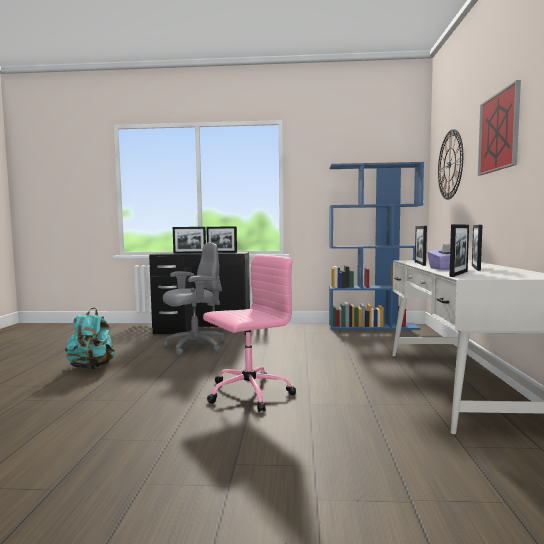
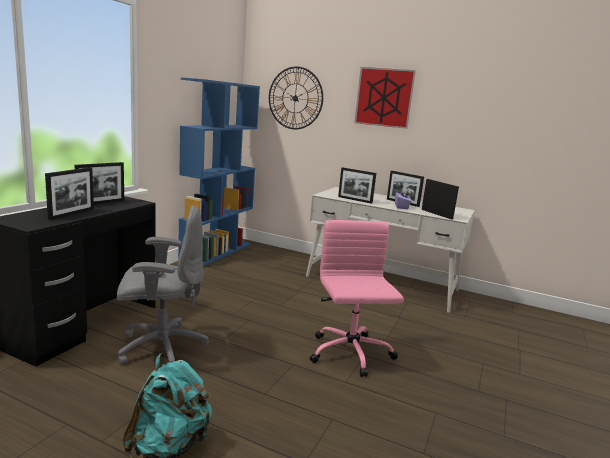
camera: 70 degrees left, 10 degrees up
grey office chair [163,242,225,355] -> grey office chair turned 90 degrees clockwise [117,206,209,365]

